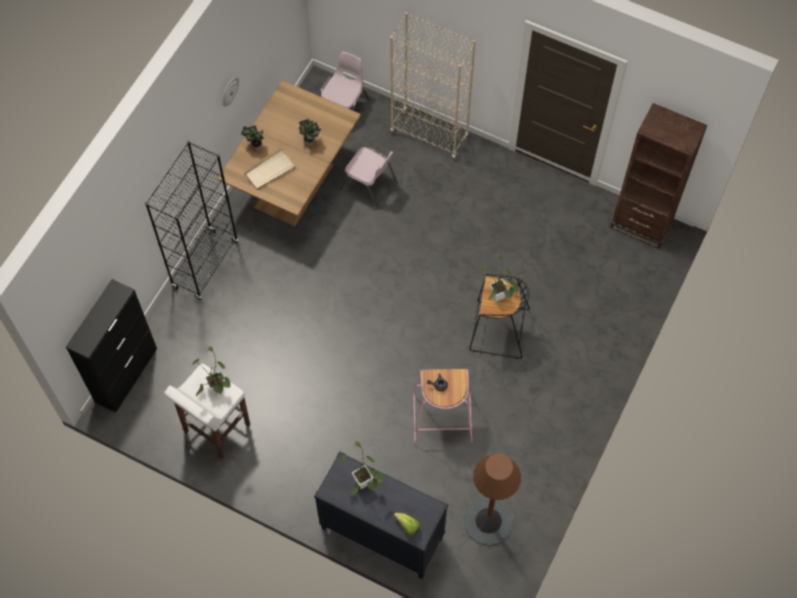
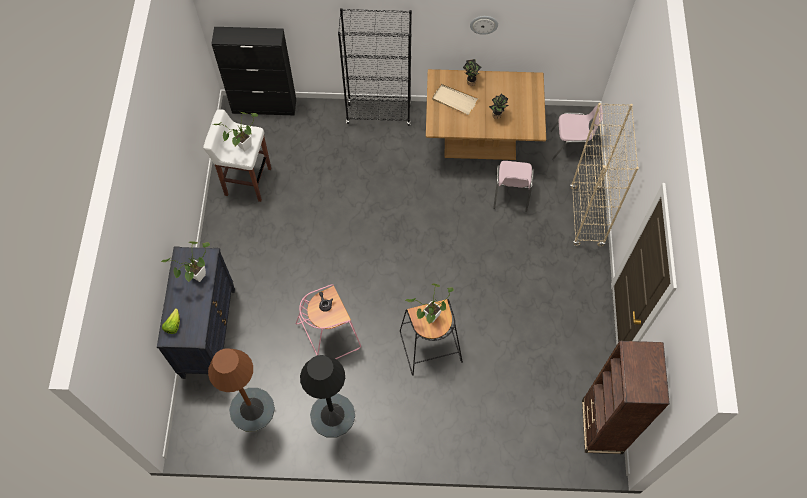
camera: 65 degrees right, 0 degrees up
none -> black floor lamp [300,355,355,438]

